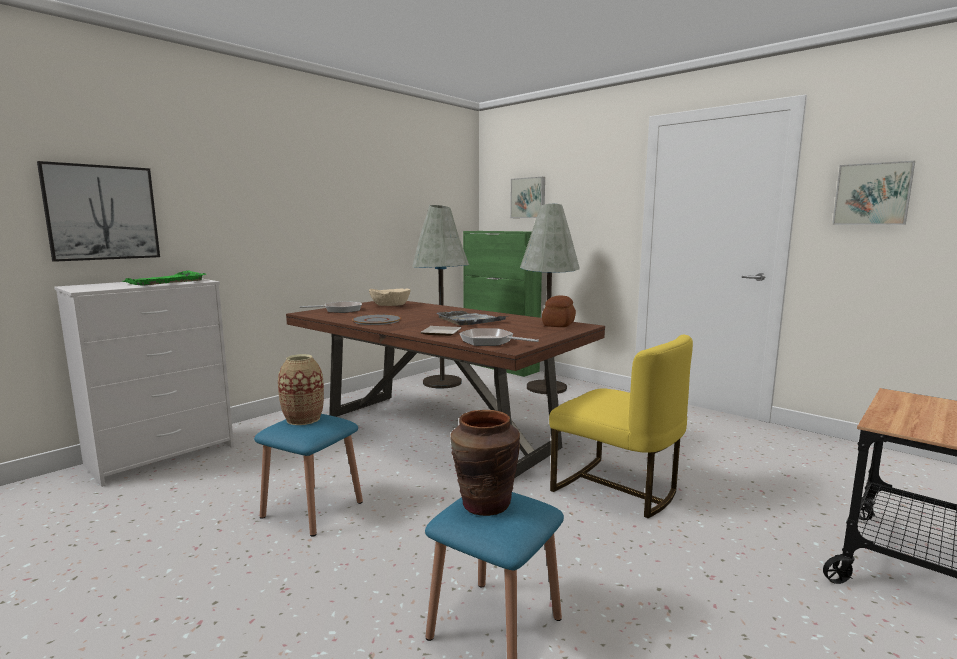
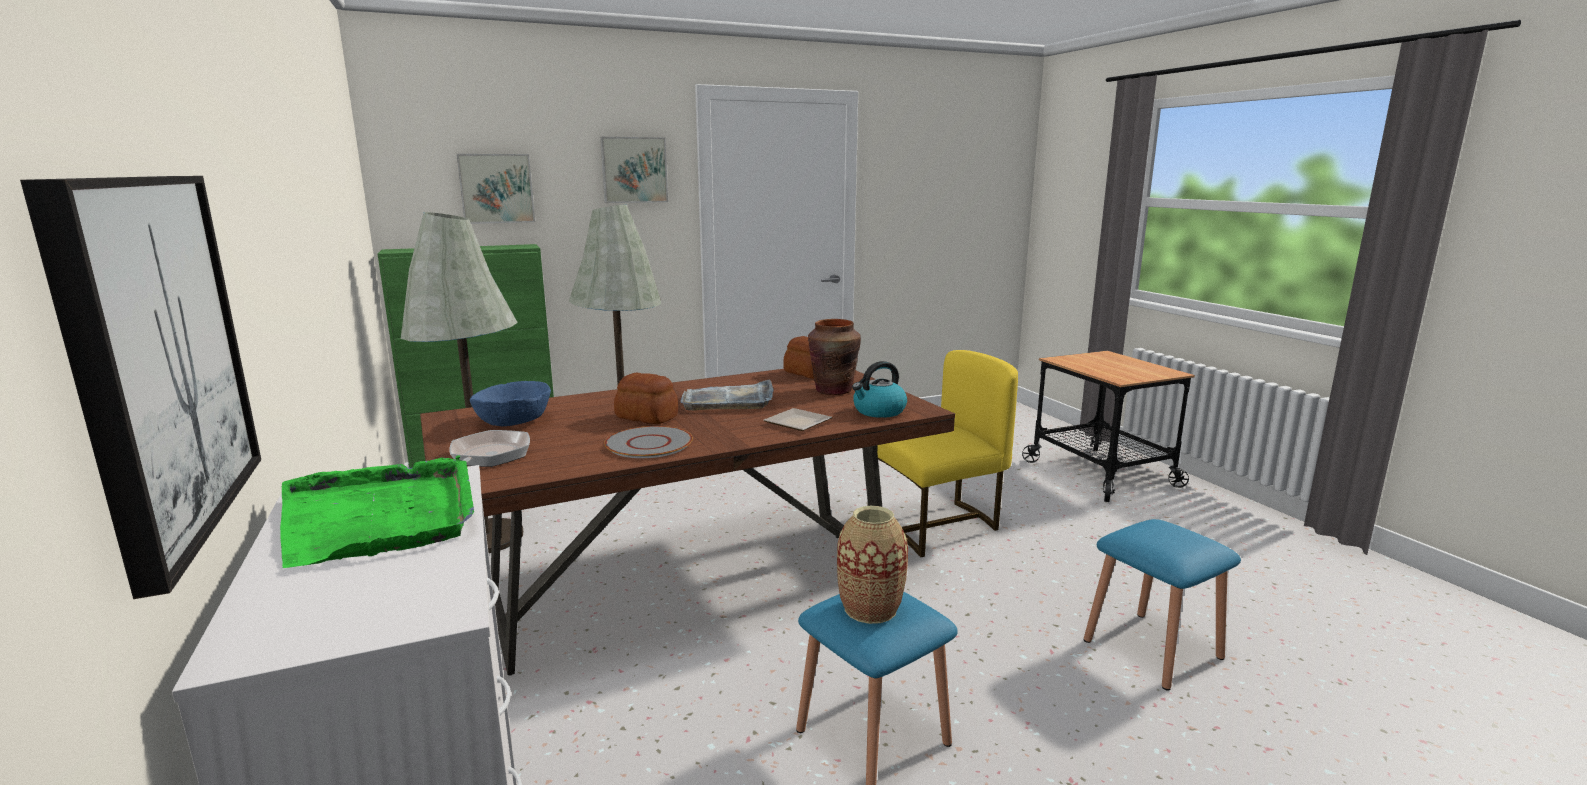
camera: 65 degrees left, 5 degrees up
beige bowl [369,289,410,306] -> blue bowl [470,381,551,426]
brown vase [451,410,520,516] -> brown vase moved to [808,319,861,395]
frying pan [459,328,539,346] -> kettle [852,361,907,418]
picture [832,161,915,225] -> picture moved to [600,137,668,203]
none -> bread [614,373,678,424]

